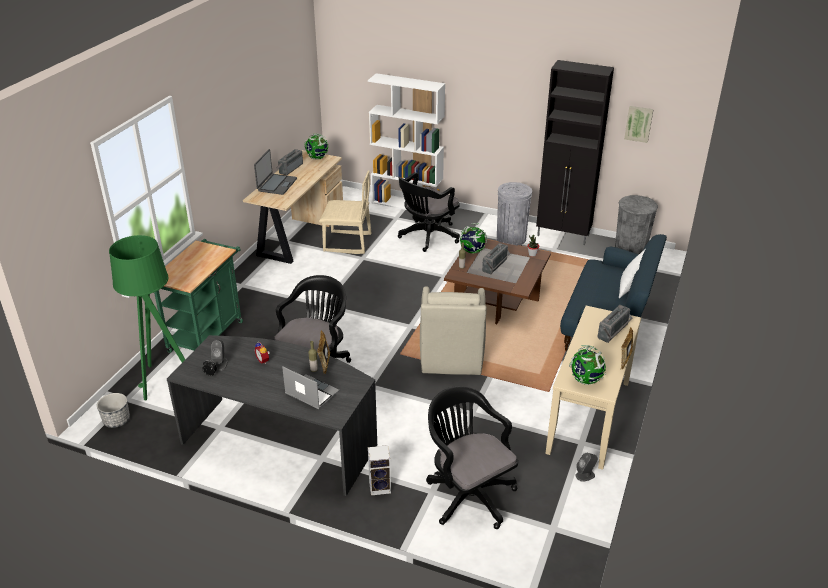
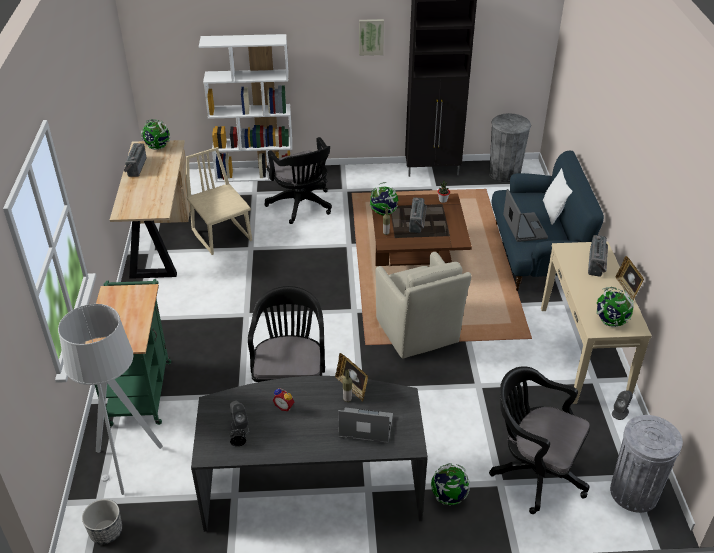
camera: 25 degrees left, 5 degrees up
green floor lamp [109,235,185,400] -> grey floor lamp [58,304,163,495]
laptop [254,149,297,195] -> laptop moved to [503,189,548,242]
beige chair [319,171,372,254] -> beige chair turned 105 degrees counterclockwise [186,147,252,255]
speaker [368,445,391,496] -> globe [431,463,470,506]
black office chair [398,172,460,252] -> black office chair turned 45 degrees counterclockwise [265,137,332,224]
grey trash can [497,182,532,246] -> grey trash can moved to [610,415,683,513]
picture [624,106,654,143] -> picture moved to [359,19,384,56]

